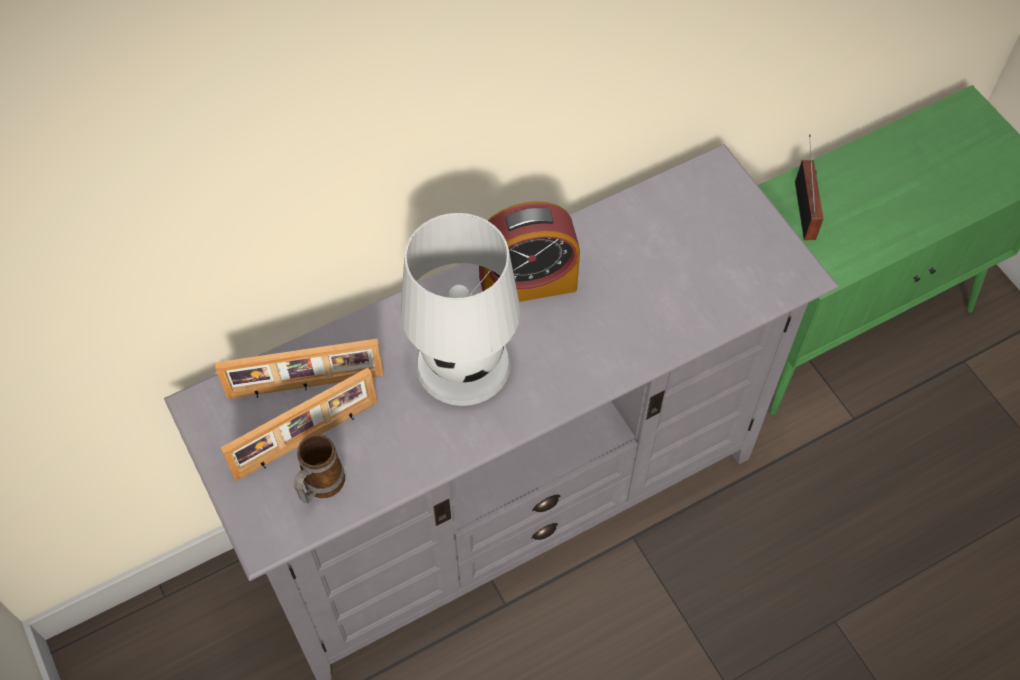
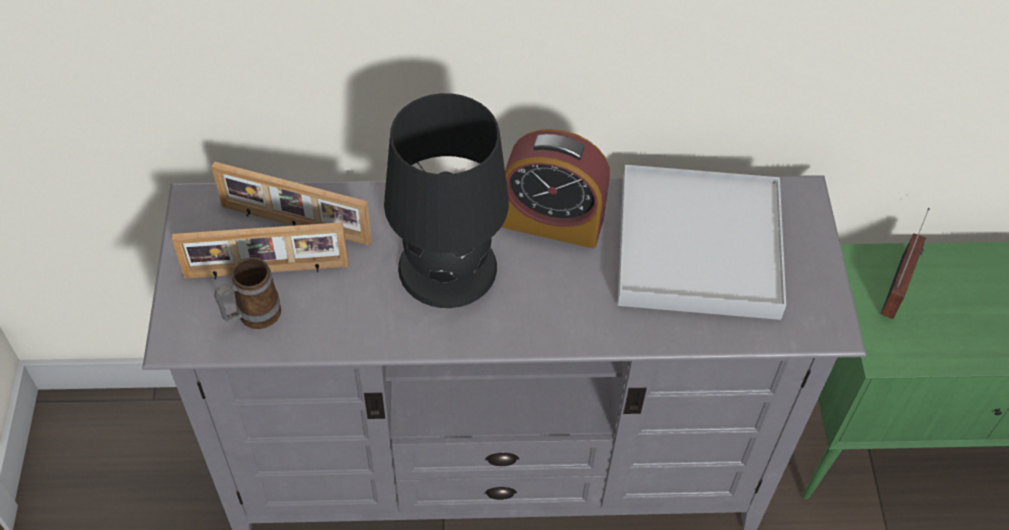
camera: 25 degrees right, 5 degrees down
white table lamp [401,213,520,406] -> black table lamp [384,93,509,308]
none -> white tray [617,165,786,320]

